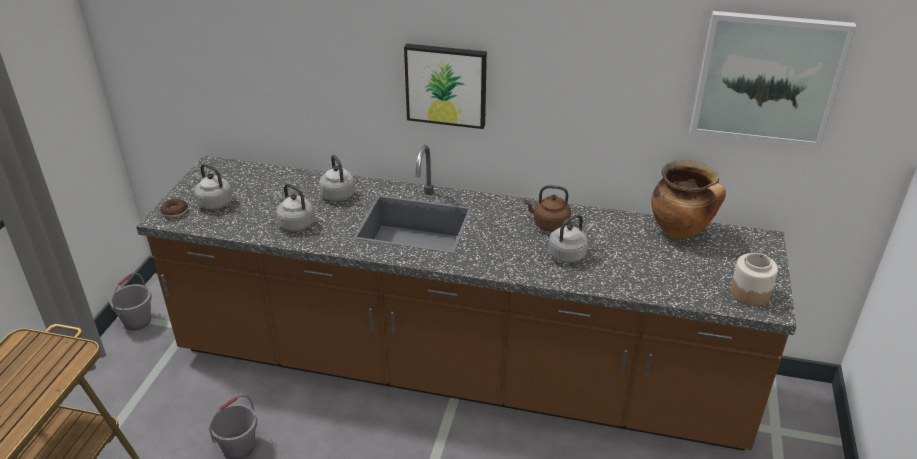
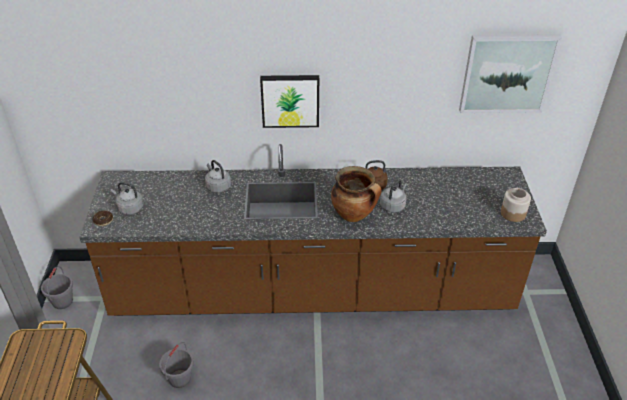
camera: 15 degrees left, 5 degrees up
grey kettle [276,183,315,231] -> none
cooking pot [651,160,726,239] -> cooking pot moved to [331,166,382,222]

